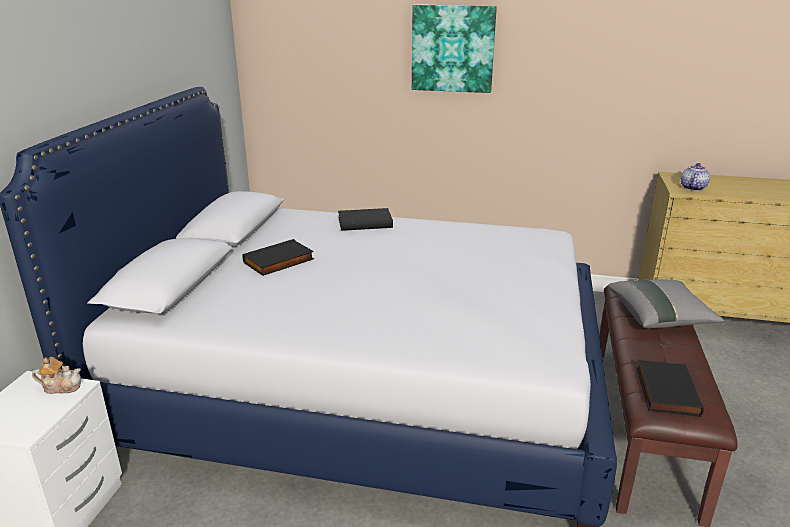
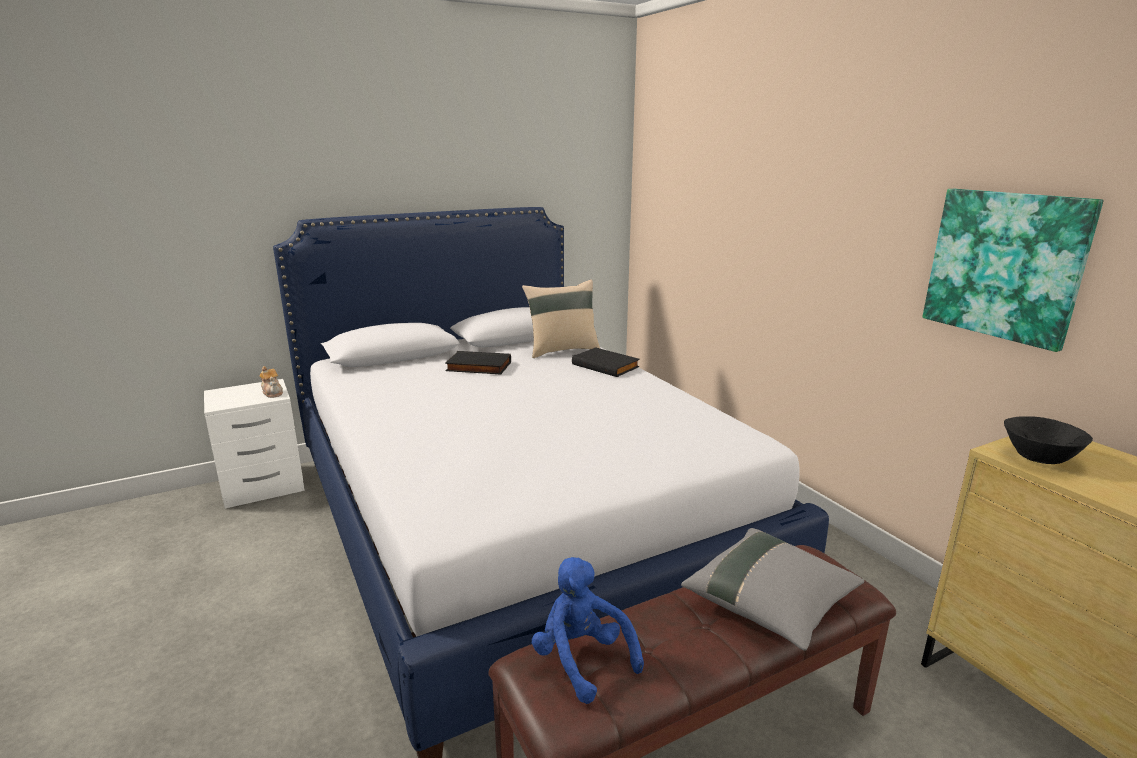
camera: 50 degrees right, 5 degrees down
picture [412,5,497,93] -> picture moved to [923,189,1103,352]
black book [637,360,704,417] -> blue plush toy [532,557,644,704]
teapot [681,163,710,191] -> black bowl [1004,416,1093,464]
none -> beige pillow [522,279,600,358]

